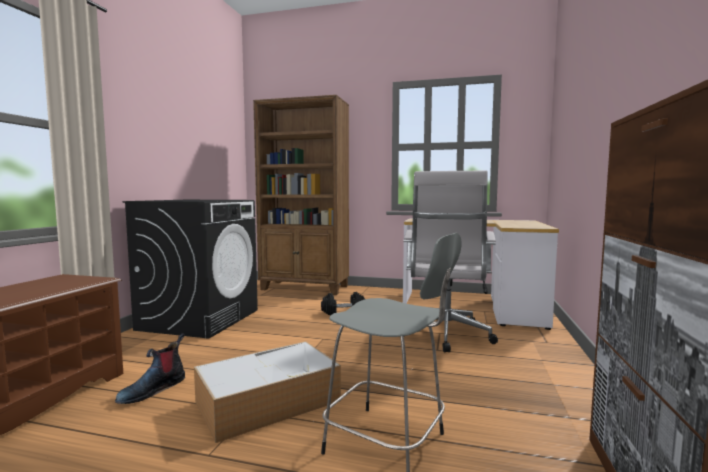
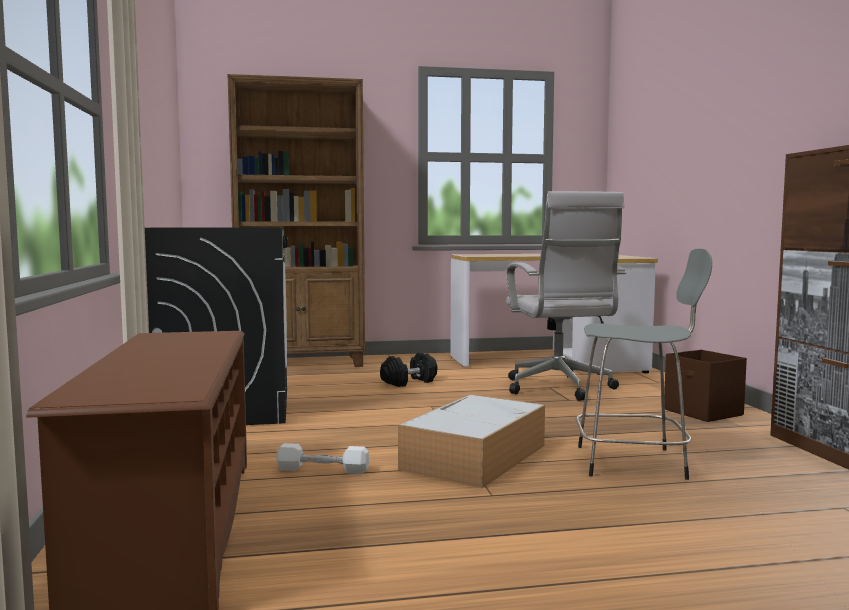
camera: 25 degrees left, 0 degrees up
boot [115,333,185,404] -> white dumbbell [276,443,369,474]
none -> brown storage box [664,350,747,422]

